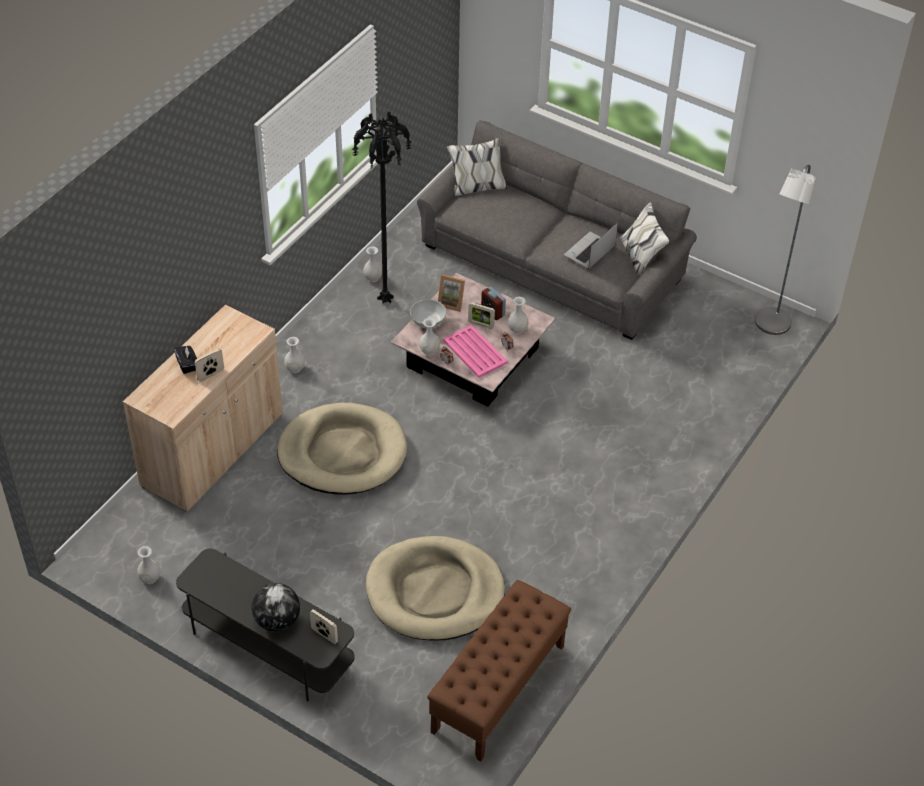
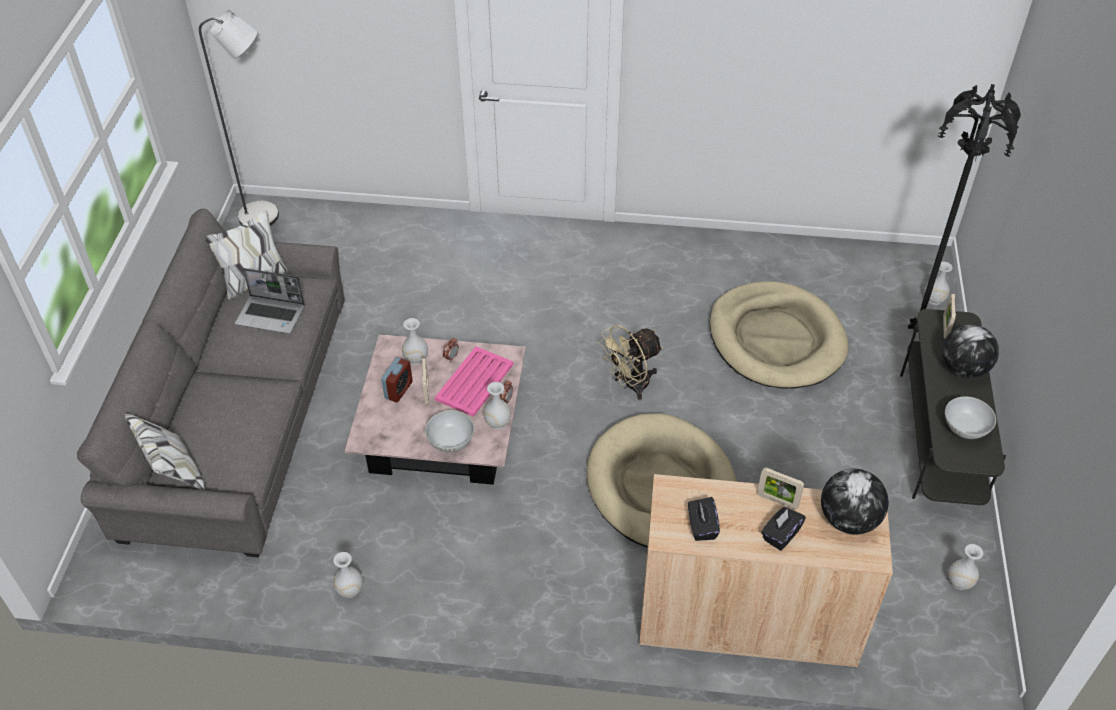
camera: 115 degrees left, 0 degrees up
white vase [284,337,305,373] -> white vase moved to [925,262,953,305]
black floor lamp [352,112,411,304] -> black floor lamp moved to [908,84,1021,332]
brown bench [427,580,571,762] -> none
picture frame [438,275,465,312] -> none
none -> beige fan [598,325,663,400]
none -> black tissue box [688,497,720,541]
none -> globe [821,468,889,535]
none -> white bowl [945,396,996,439]

